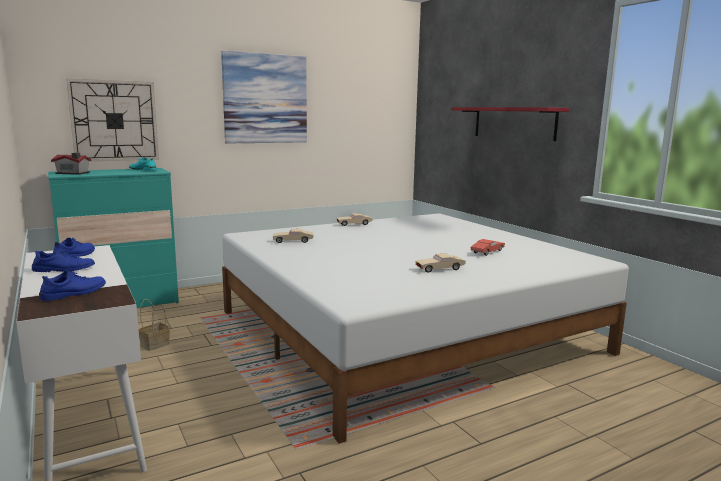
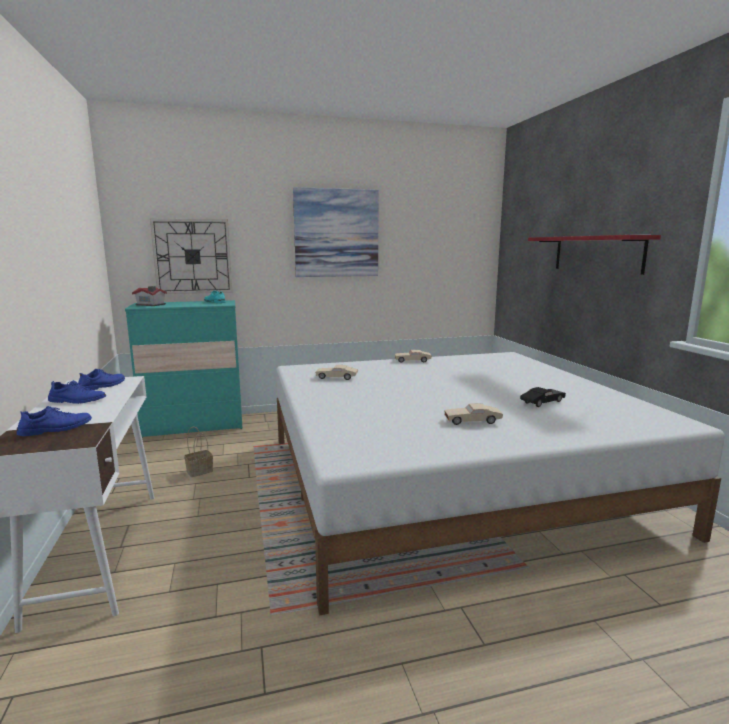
camera: 15 degrees right, 0 degrees up
red toy car [471,239,505,256] -> black toy car [520,387,566,407]

